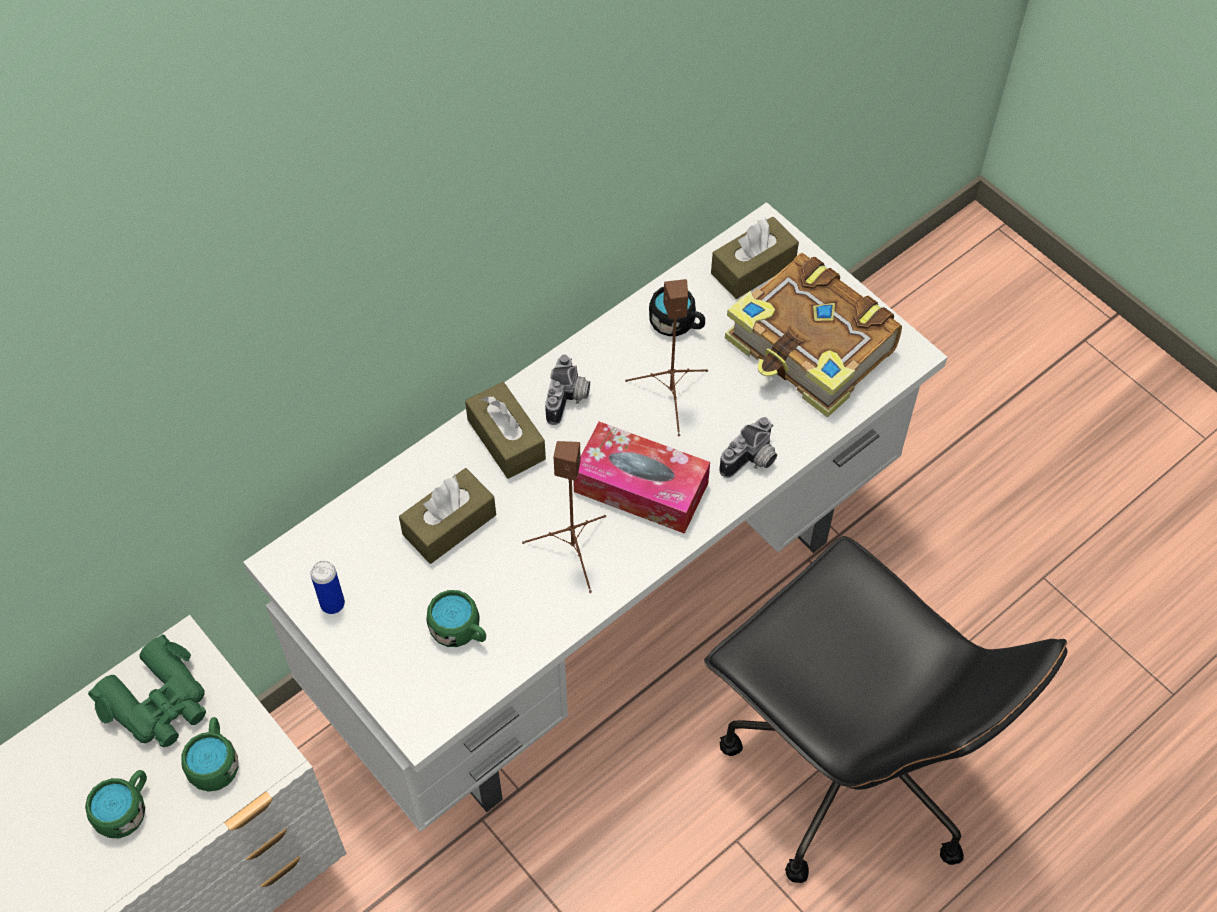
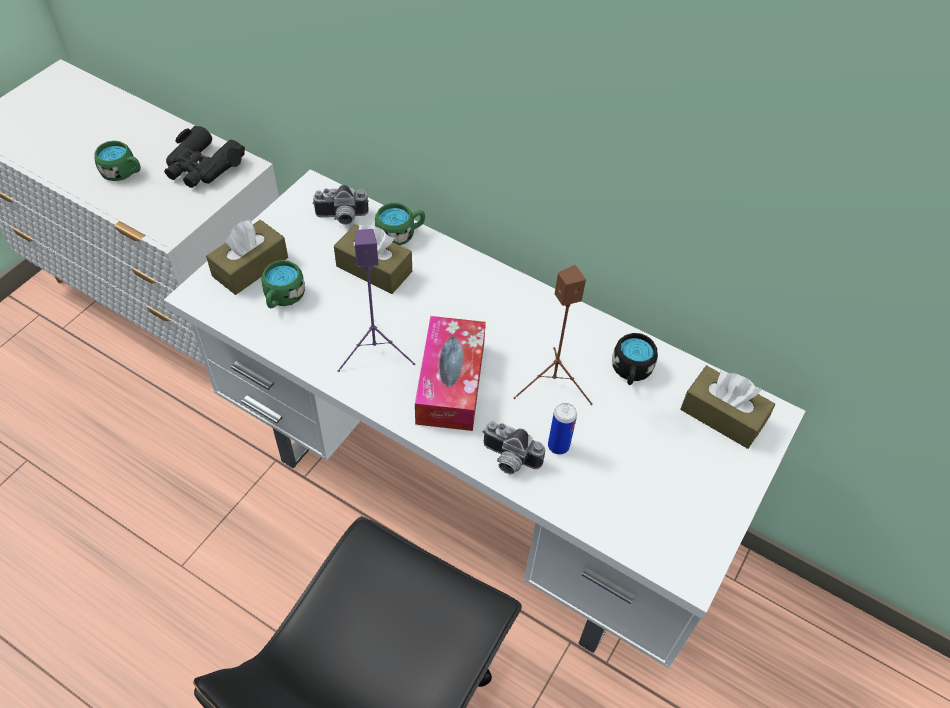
camera: 70 degrees right, 5 degrees down
green binoculars [88,634,206,747] -> black binoculars [164,126,245,188]
green mug [181,717,238,792] -> green mug moved to [375,203,425,245]
can [310,561,345,614] -> can moved to [548,403,577,454]
brown tissue box [465,382,546,479] -> brown tissue box moved to [206,220,288,295]
brown speaker [522,441,606,593] -> purple speaker [338,229,415,372]
camera [545,355,590,425] -> camera moved to [312,185,369,225]
book [725,253,902,418] -> none

